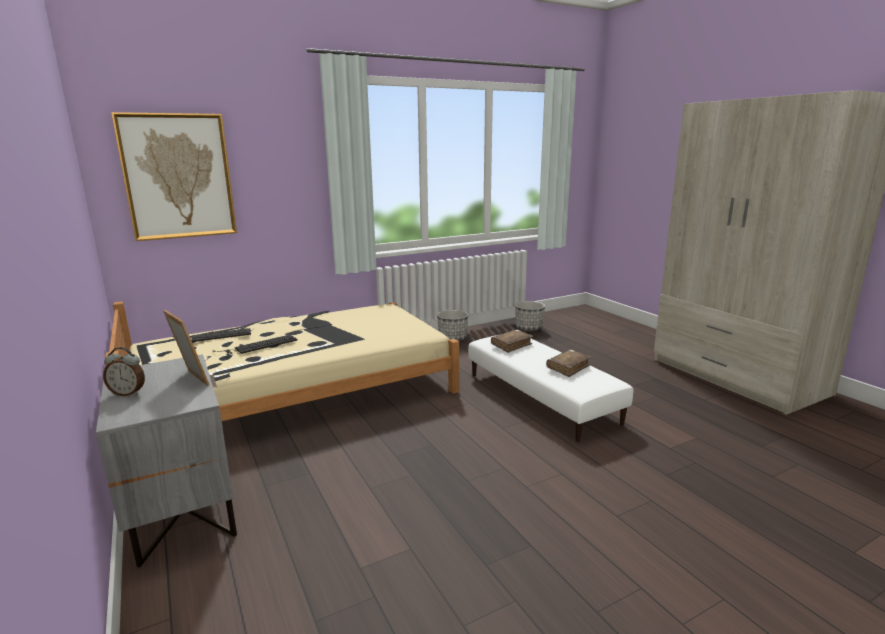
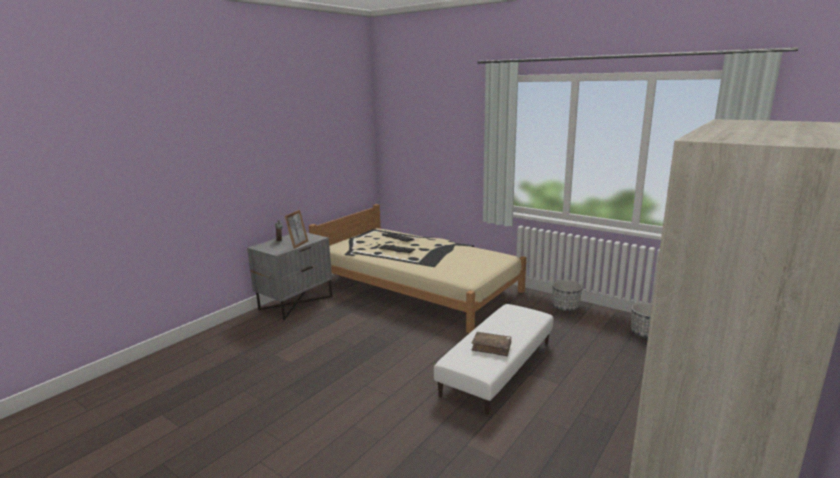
camera: 65 degrees right, 0 degrees up
picture [111,112,237,241] -> none
brown book [491,329,533,353] -> none

